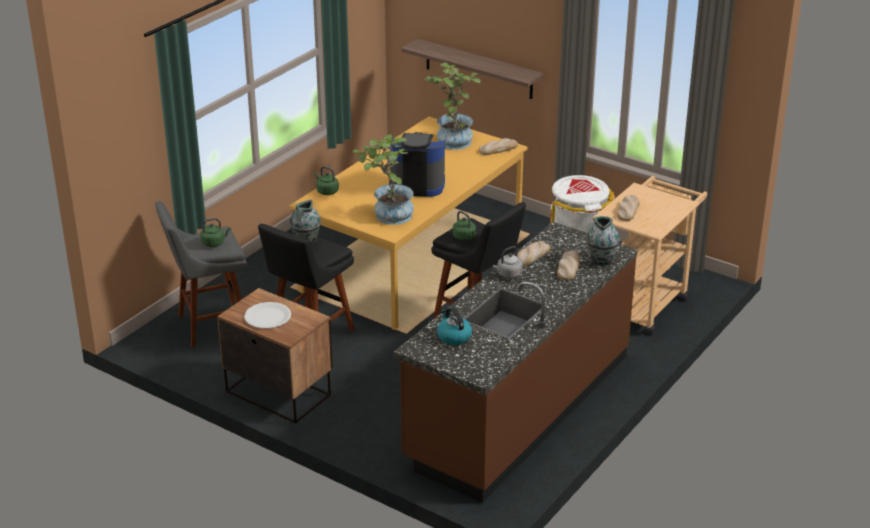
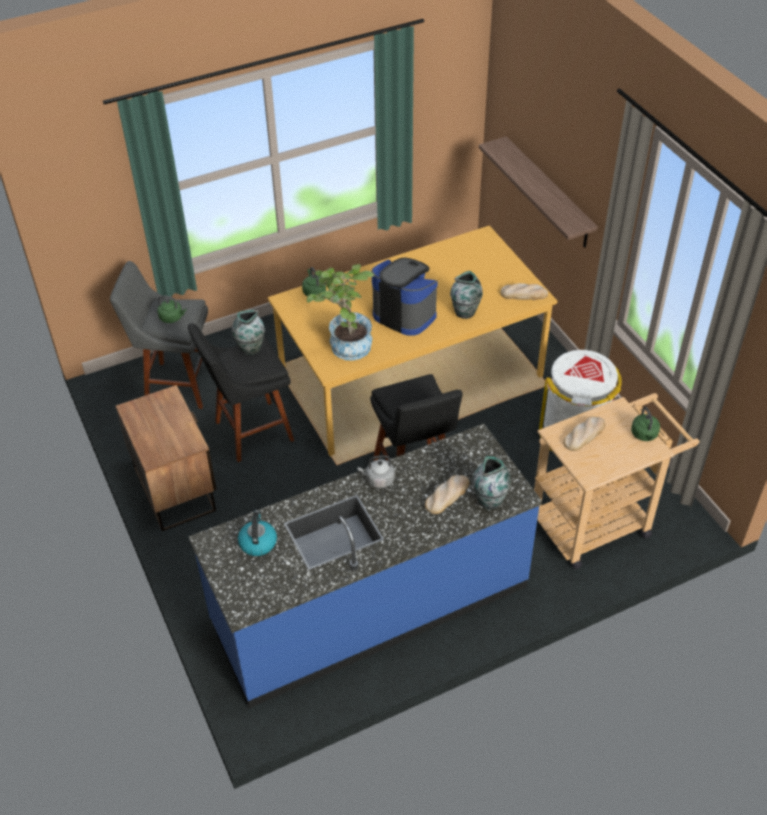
camera: 30 degrees right, 15 degrees up
white plate [244,302,291,329] -> none
brown counter [394,222,638,503] -> blue counter [189,424,542,708]
potted plant [424,63,481,150] -> none
green kettle [453,211,477,241] -> green kettle moved to [631,407,660,441]
bread [517,241,550,266] -> none
none -> vase [450,271,483,319]

